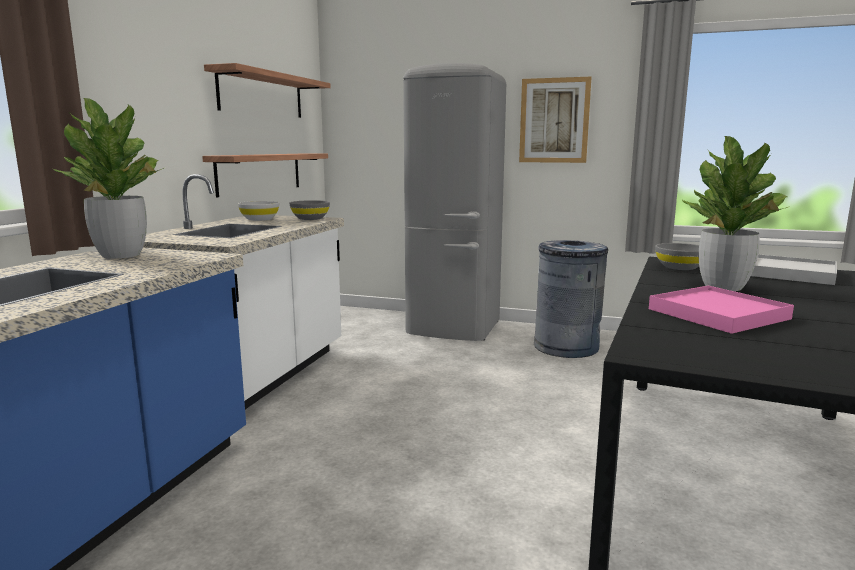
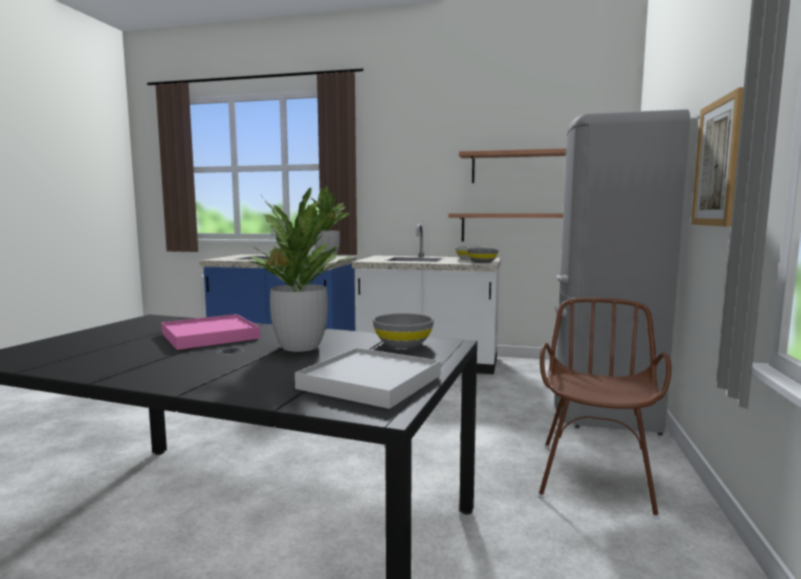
camera: 85 degrees right, 5 degrees down
grey trash can [534,240,608,358] -> brown chair [537,297,671,519]

